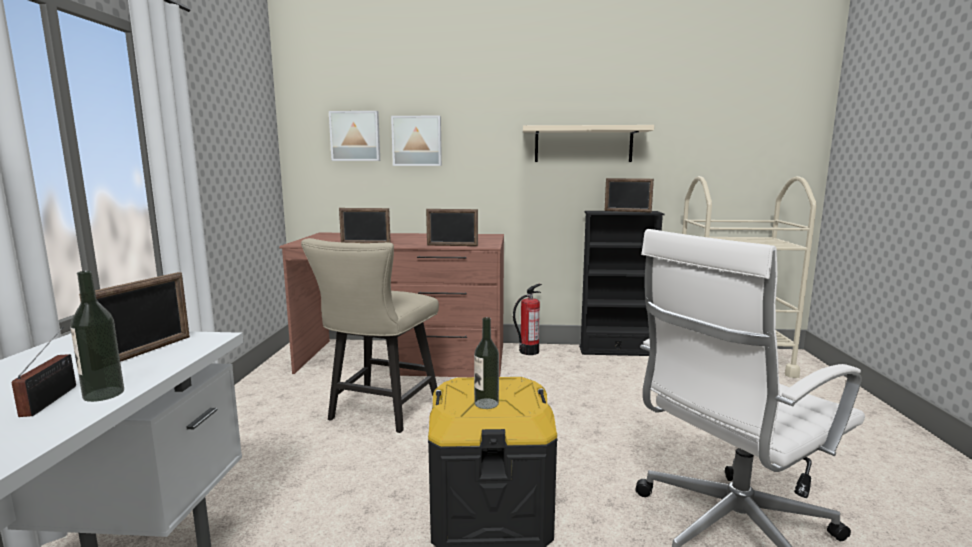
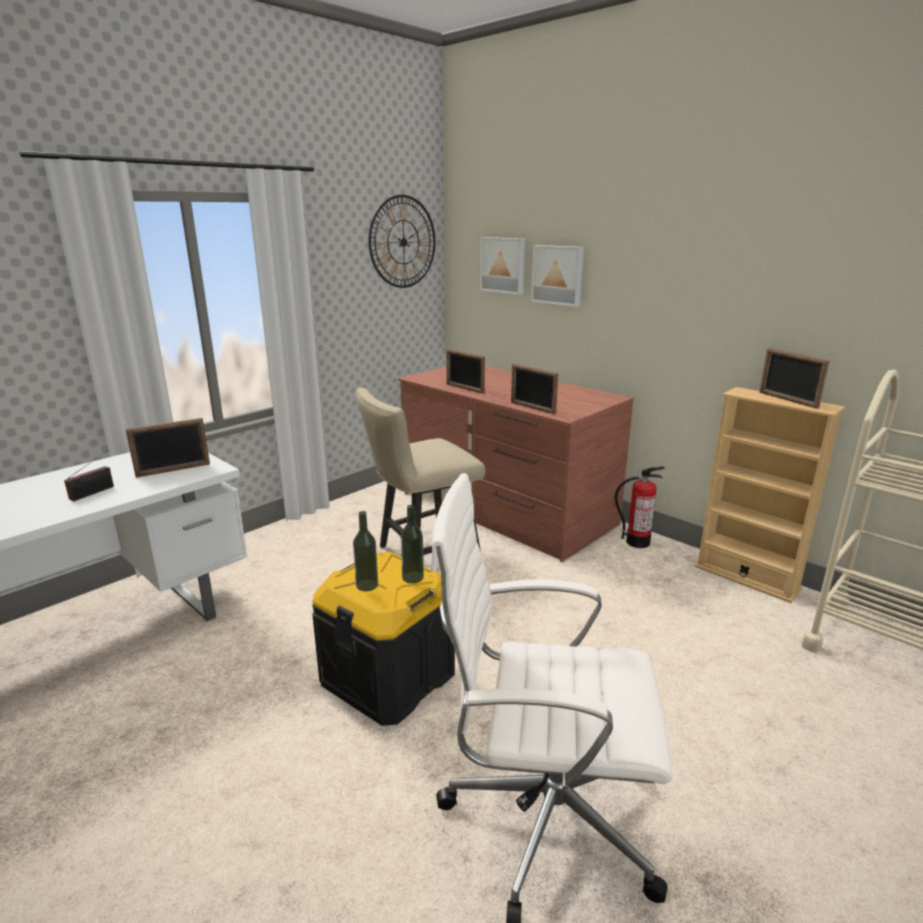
camera: 40 degrees right, 10 degrees up
bottle [70,271,124,402] -> bottle moved to [400,505,424,584]
beige shelf [523,125,654,162] -> none
black bookcase [579,211,664,356] -> beige bookcase [695,387,845,603]
none -> wall clock [369,195,435,288]

